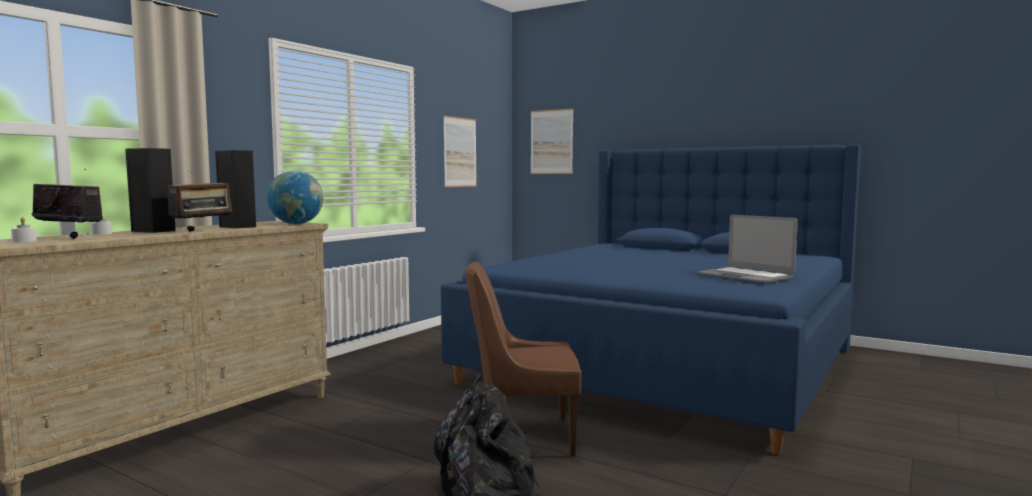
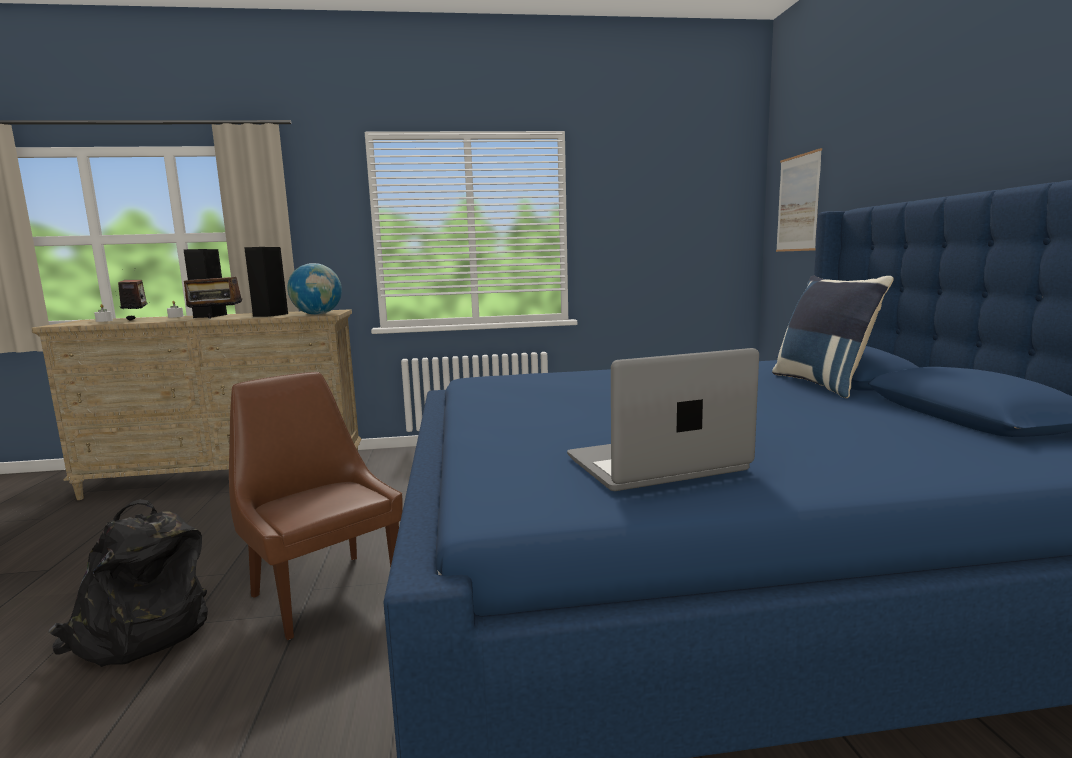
camera: 50 degrees right, 5 degrees up
picture [443,116,477,187] -> none
laptop [698,215,798,283] -> laptop turned 60 degrees clockwise [567,348,759,491]
none -> blue pillow [772,275,894,398]

